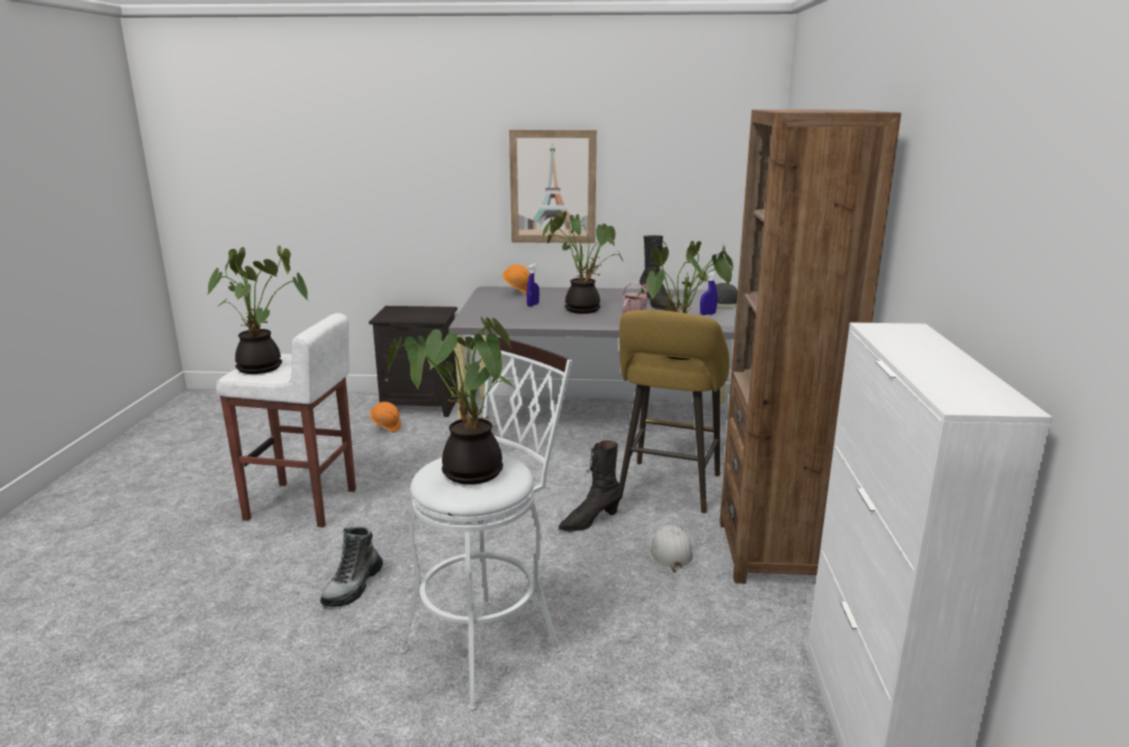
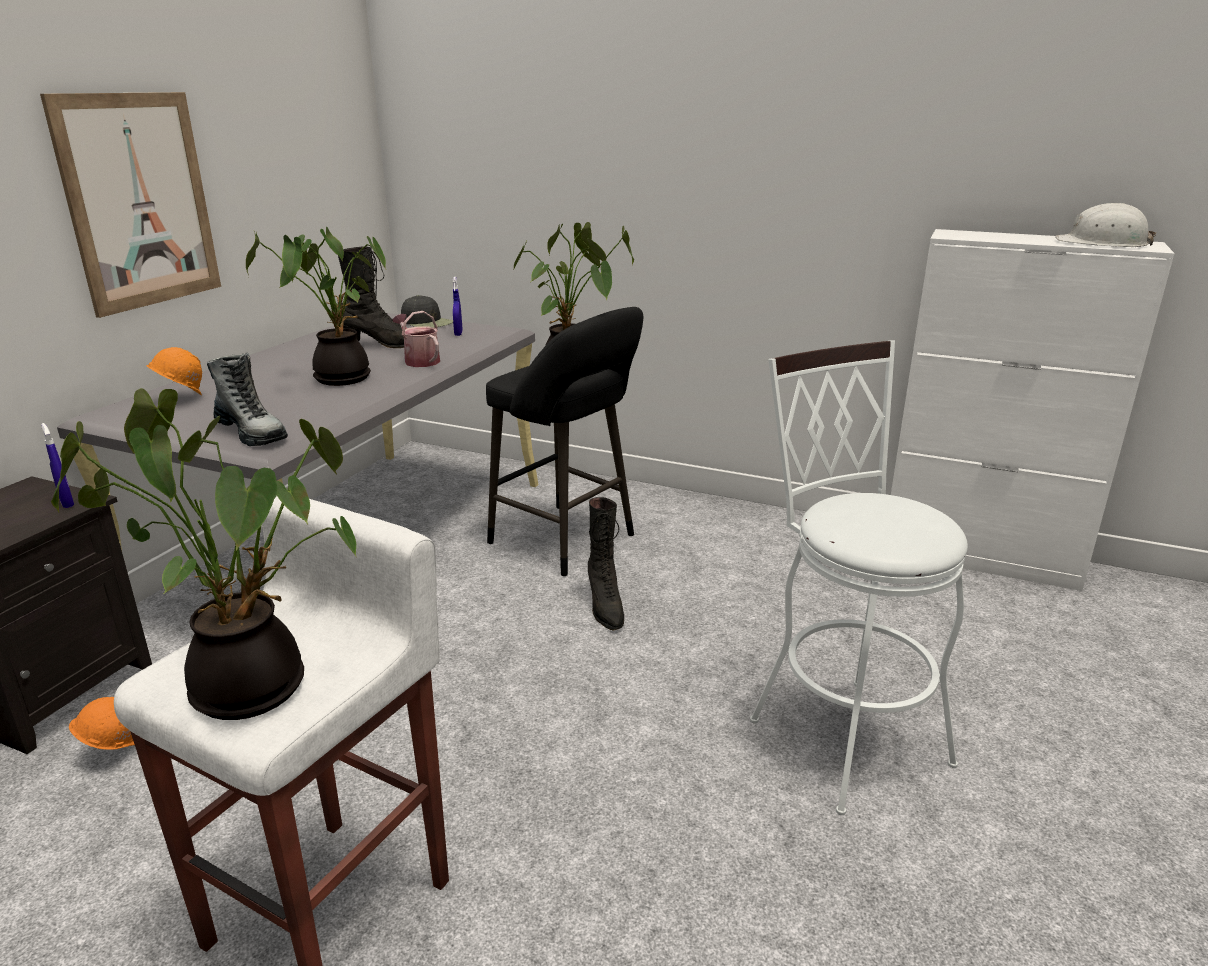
camera: 70 degrees left, 5 degrees up
boot [320,526,383,607] -> boot moved to [207,353,288,446]
potted plant [387,316,513,484] -> none
blue spray bottle [527,263,539,307] -> blue spray bottle moved to [41,423,74,508]
yellow stool [619,310,729,513] -> black stool [486,307,643,576]
white hard hat [649,525,695,573] -> white hard hat moved to [1055,203,1156,247]
brown bookcase [720,109,901,584] -> none

